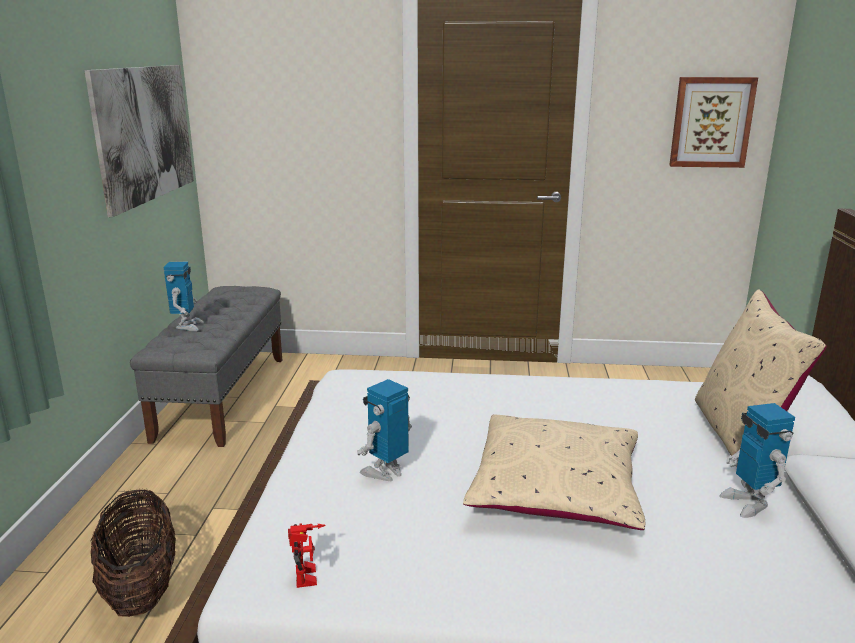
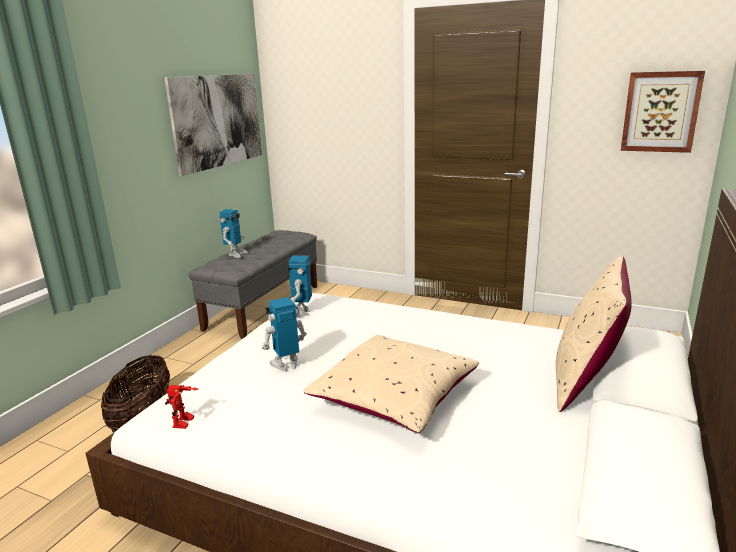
camera: 20 degrees right, 0 degrees up
toy robot [719,403,795,518] -> toy robot moved to [288,255,312,317]

